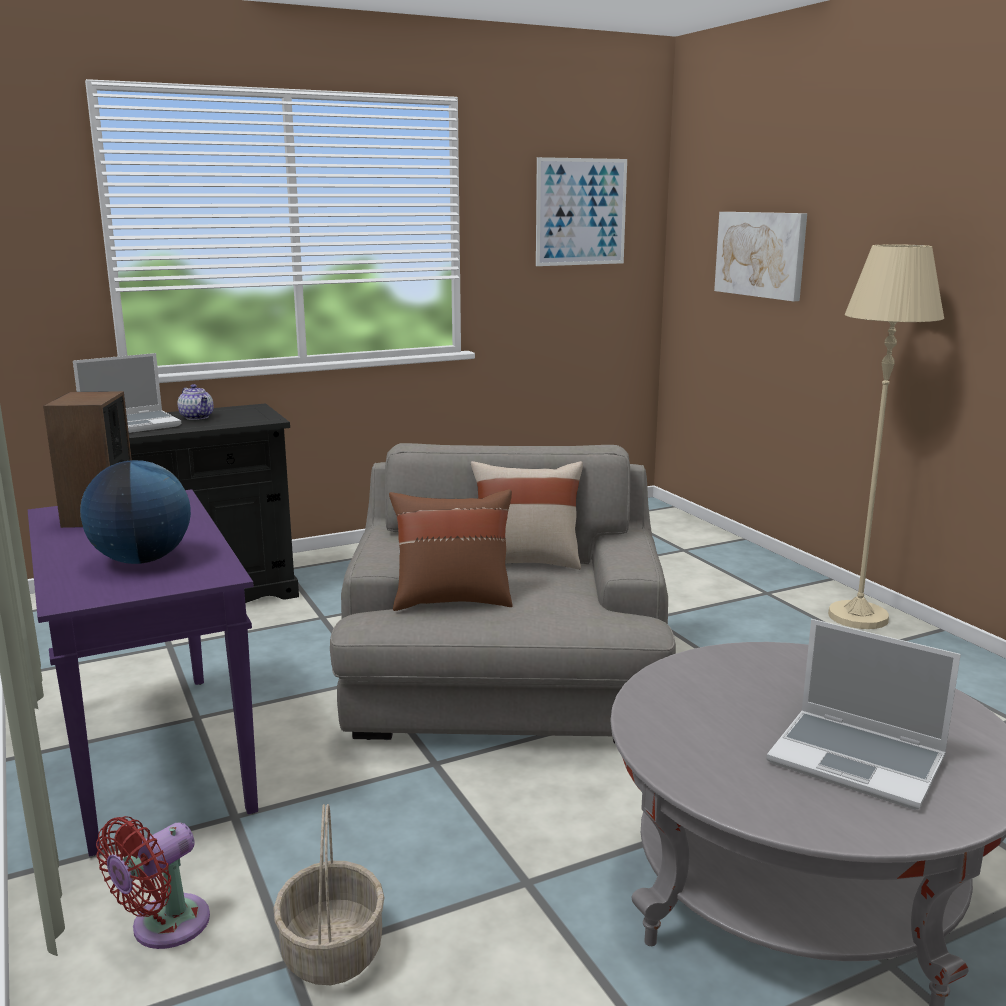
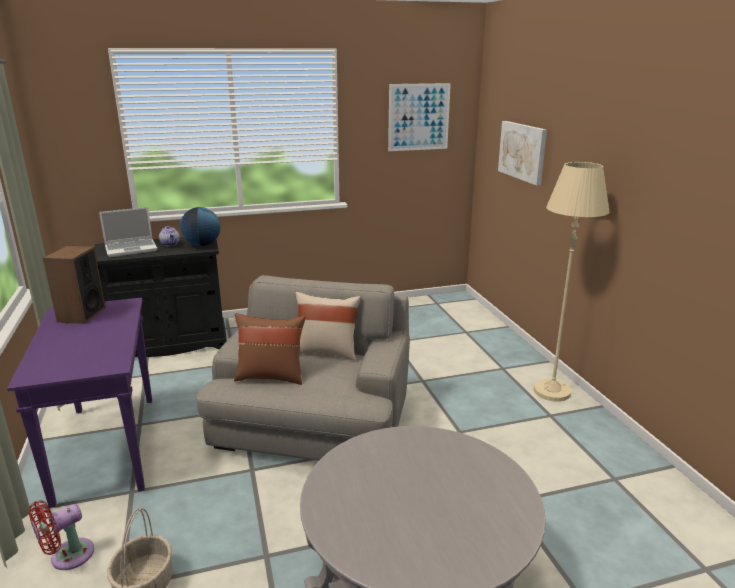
camera: 10 degrees right, 5 degrees up
globe [80,460,191,564] -> globe moved to [180,207,220,246]
laptop [766,619,961,810] -> none

